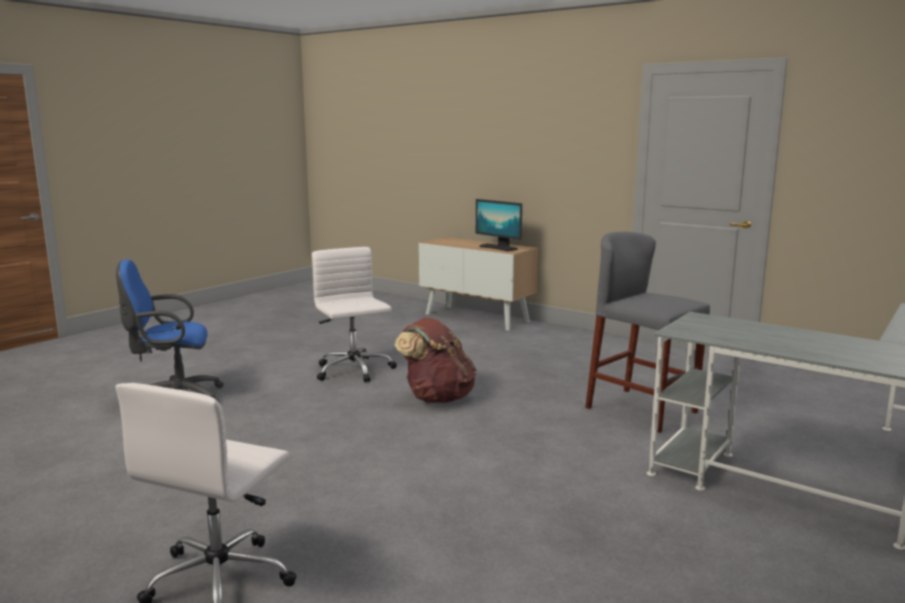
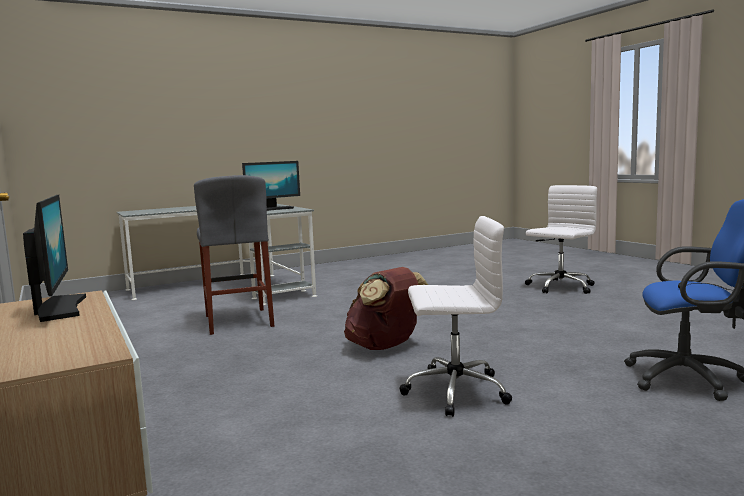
camera: 155 degrees left, 5 degrees down
white office chair [312,247,397,382] -> white office chair turned 90 degrees counterclockwise [399,216,512,417]
none -> monitor [242,161,300,211]

